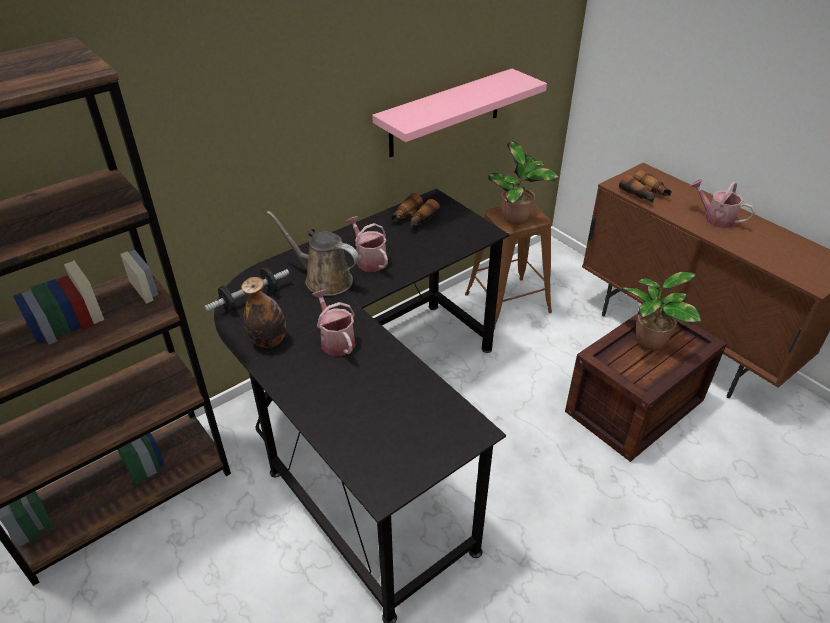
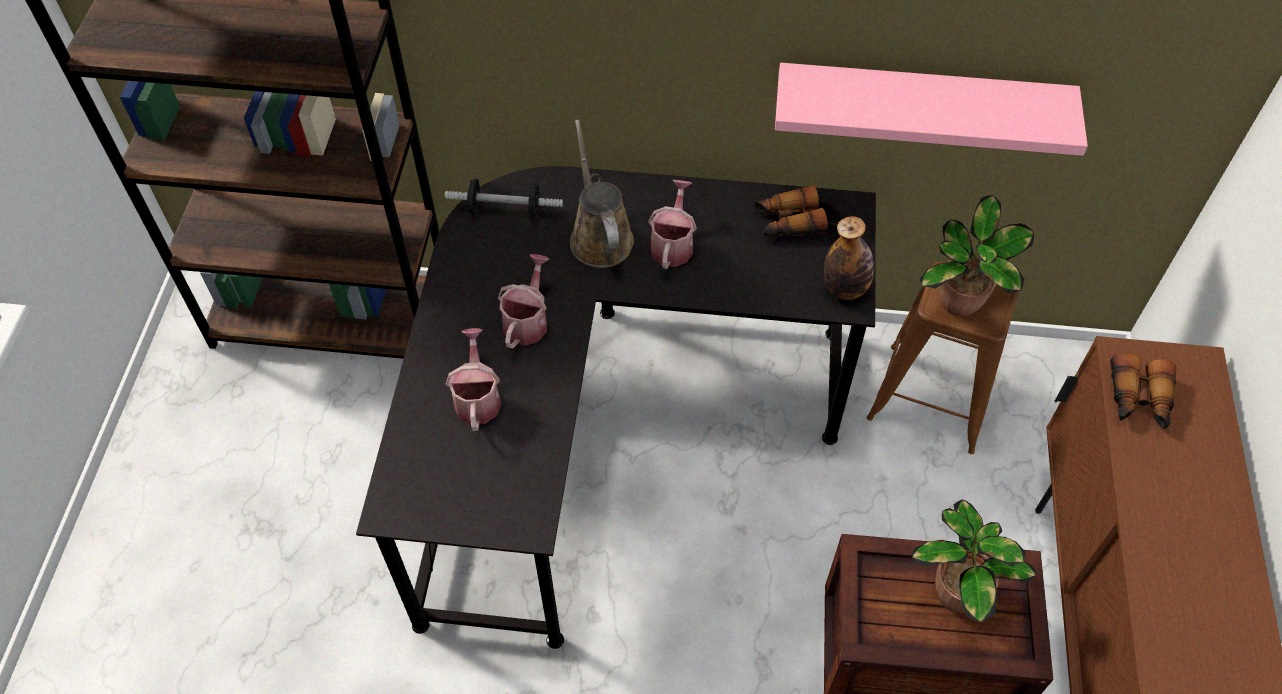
camera: 45 degrees right, 15 degrees up
bottle [241,277,286,348] -> bottle moved to [824,216,874,300]
watering can [690,179,755,228] -> watering can moved to [446,328,501,431]

